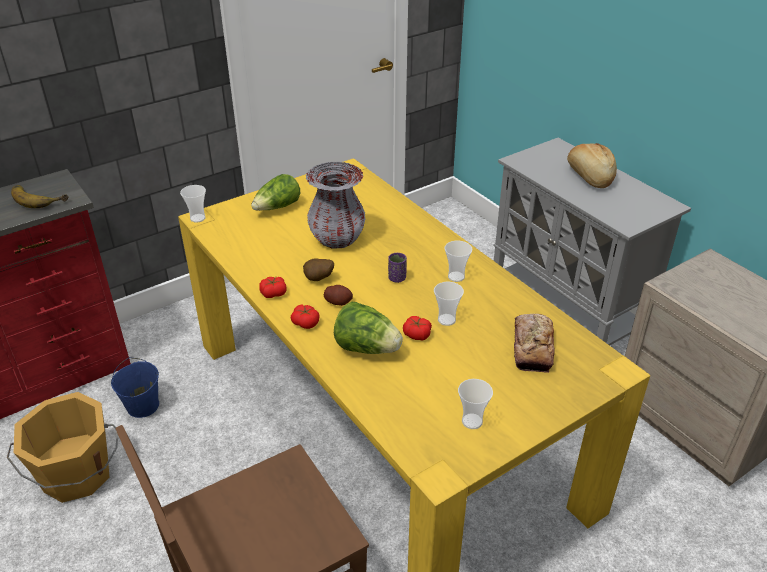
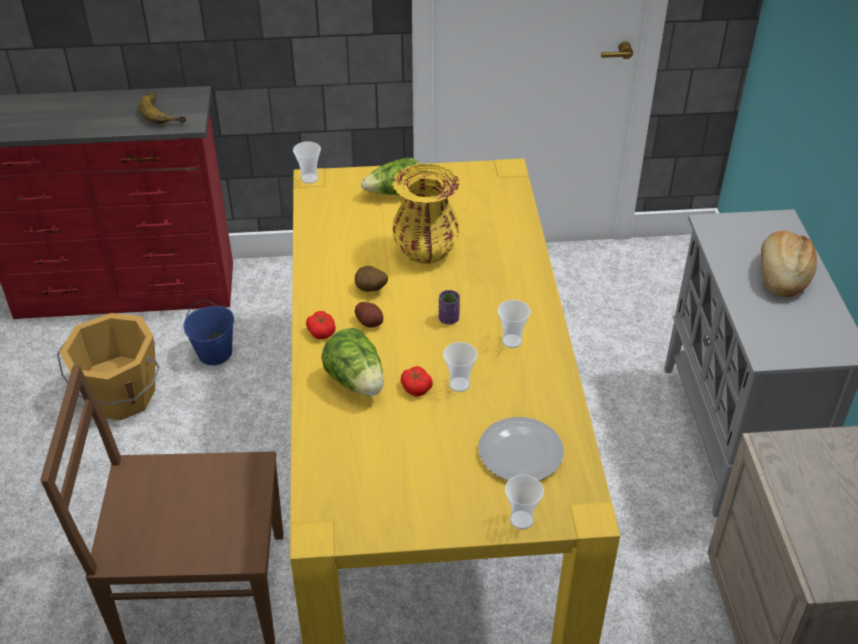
camera: 30 degrees right, 5 degrees up
tomato [259,277,287,298] -> none
grey vase [306,162,365,249] -> yellow vase [392,163,459,264]
cup [458,379,493,429] -> cup moved to [505,475,544,530]
bread [514,314,555,373] -> plate [478,417,564,481]

